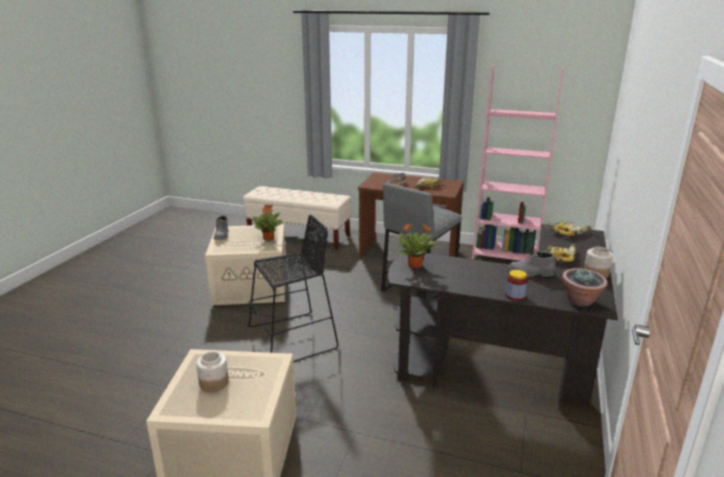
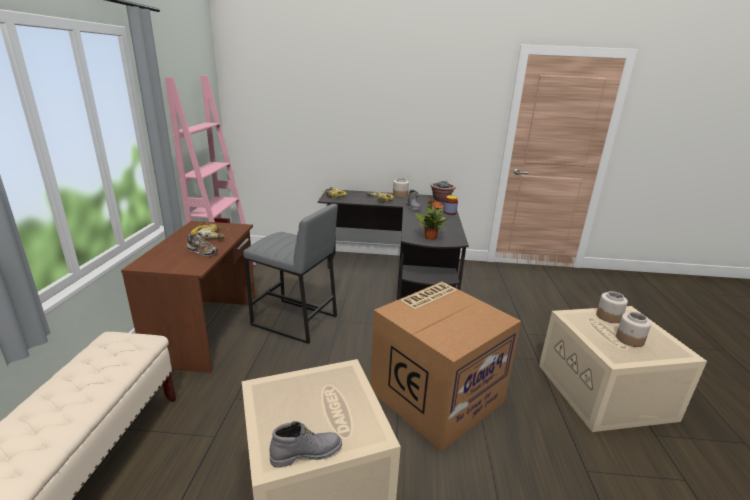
camera: 105 degrees left, 0 degrees up
black stool [248,215,339,363] -> cardboard box [371,282,521,452]
potted plant [253,204,282,241] -> none
none -> jar [596,291,628,323]

